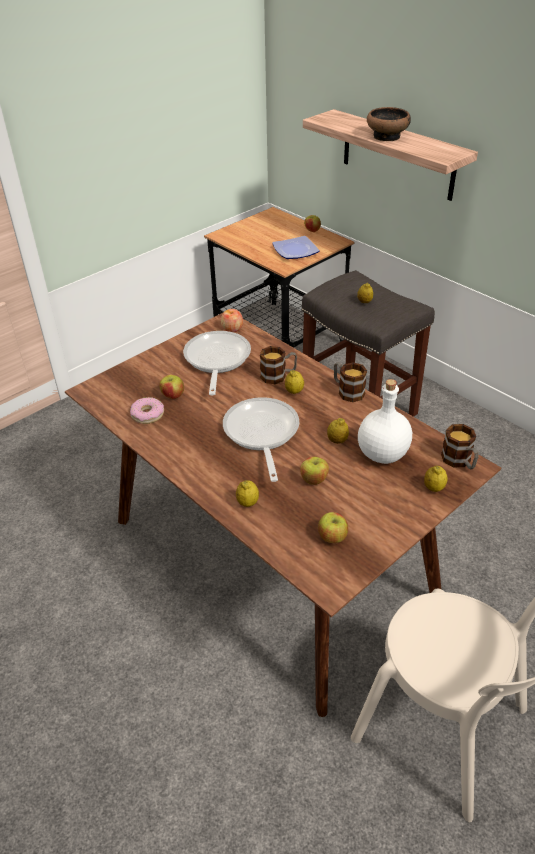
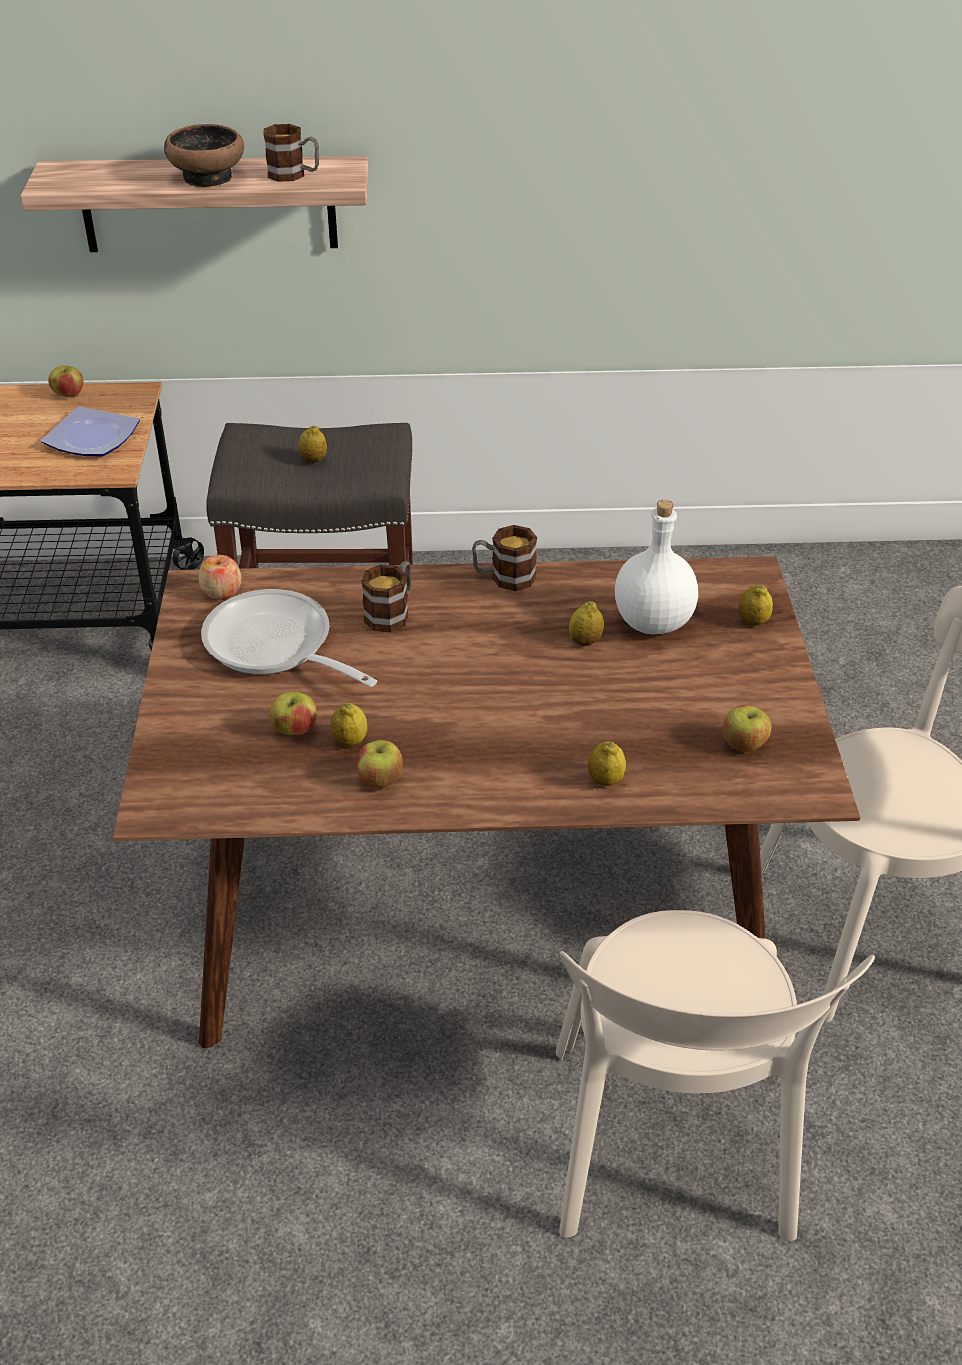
camera: 50 degrees left, 0 degrees up
donut [130,397,164,424] -> none
frying pan [223,397,299,482] -> none
lemon [285,370,304,394] -> lemon moved to [331,703,367,746]
apple [300,457,329,485] -> apple moved to [356,740,403,789]
mug [441,424,479,469] -> mug moved to [264,124,319,182]
none -> beige chair [556,910,875,1241]

